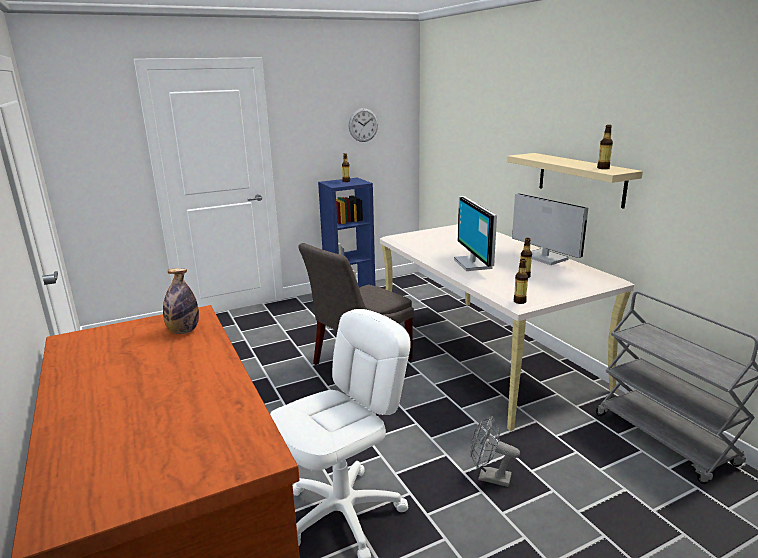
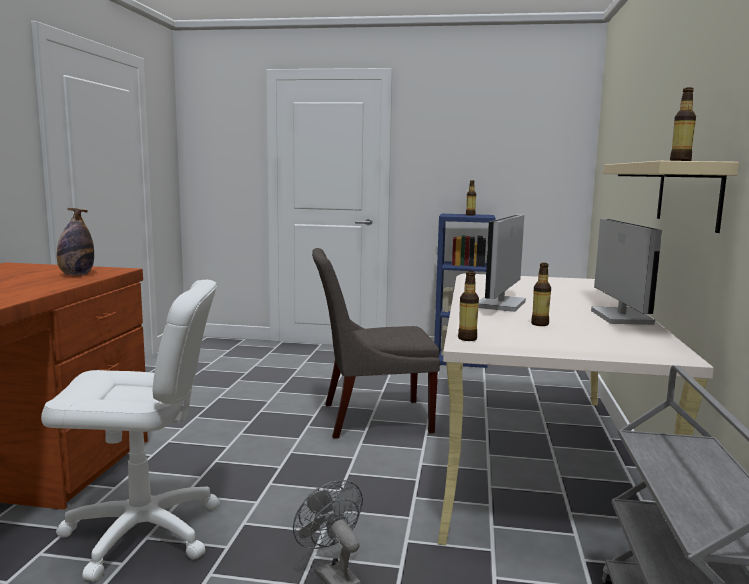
camera: 35 degrees right, 10 degrees down
wall clock [348,108,378,142] -> none

